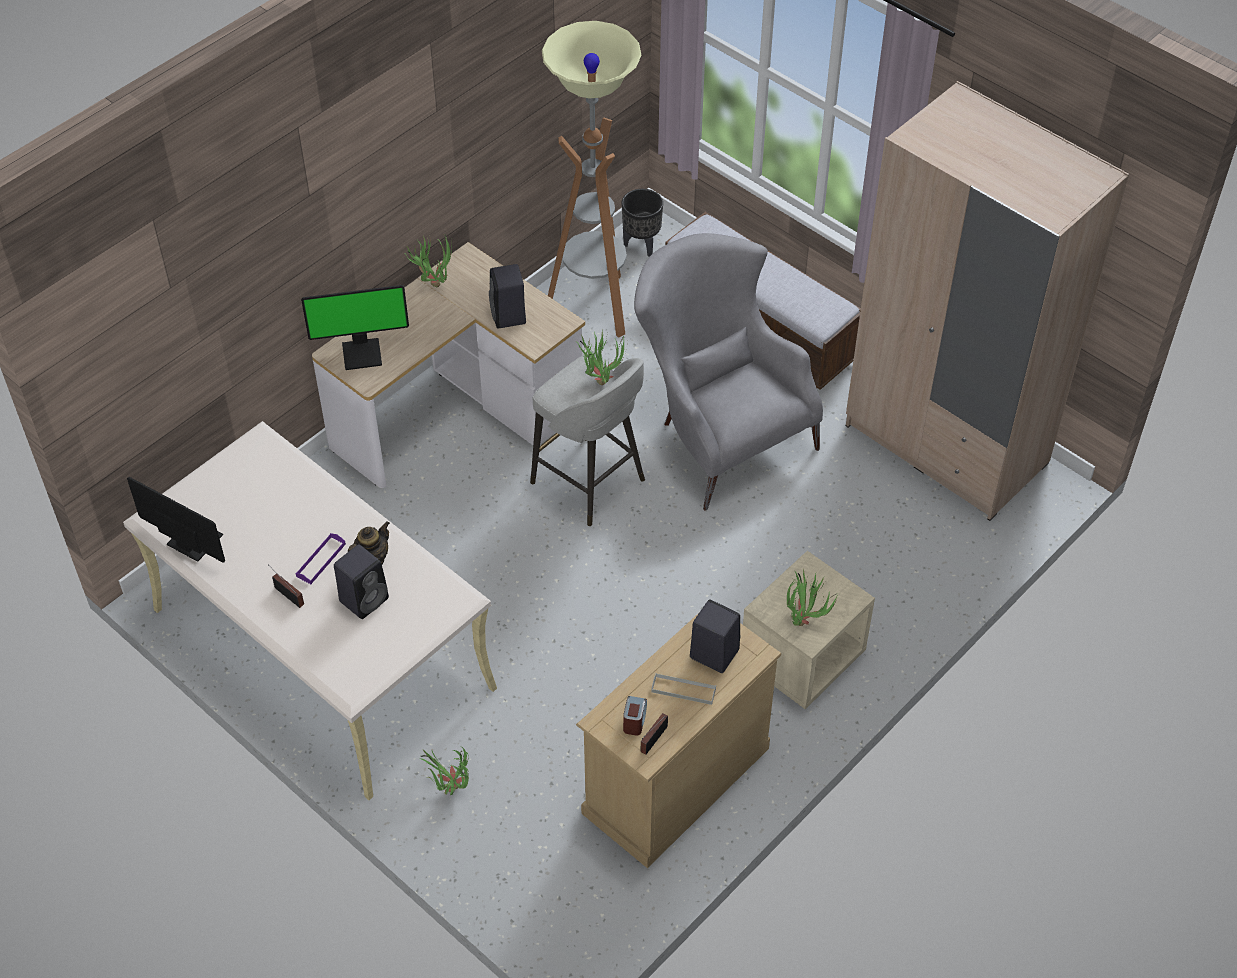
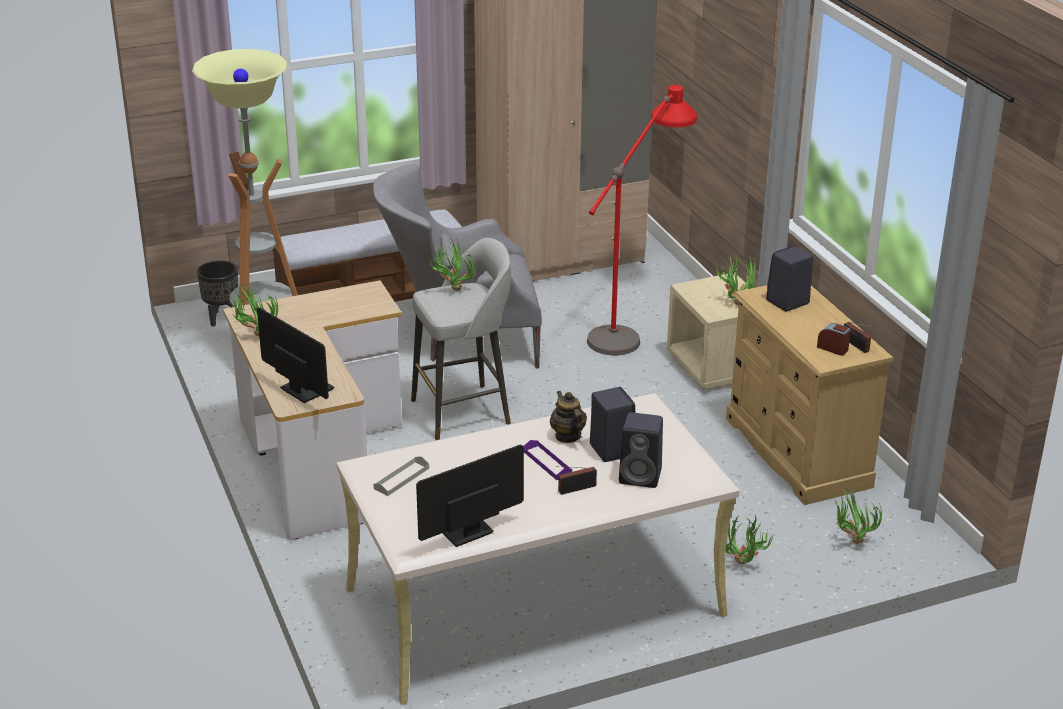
camera: 65 degrees left, 20 degrees down
monitor [301,285,409,370] -> monitor turned 60 degrees counterclockwise [257,307,335,403]
black speaker [489,264,526,329] -> black speaker moved to [619,412,663,488]
grey tray [651,674,716,705] -> grey tray moved to [373,457,429,496]
none -> red floor lamp [587,85,697,355]
none -> potted plant [834,486,882,544]

